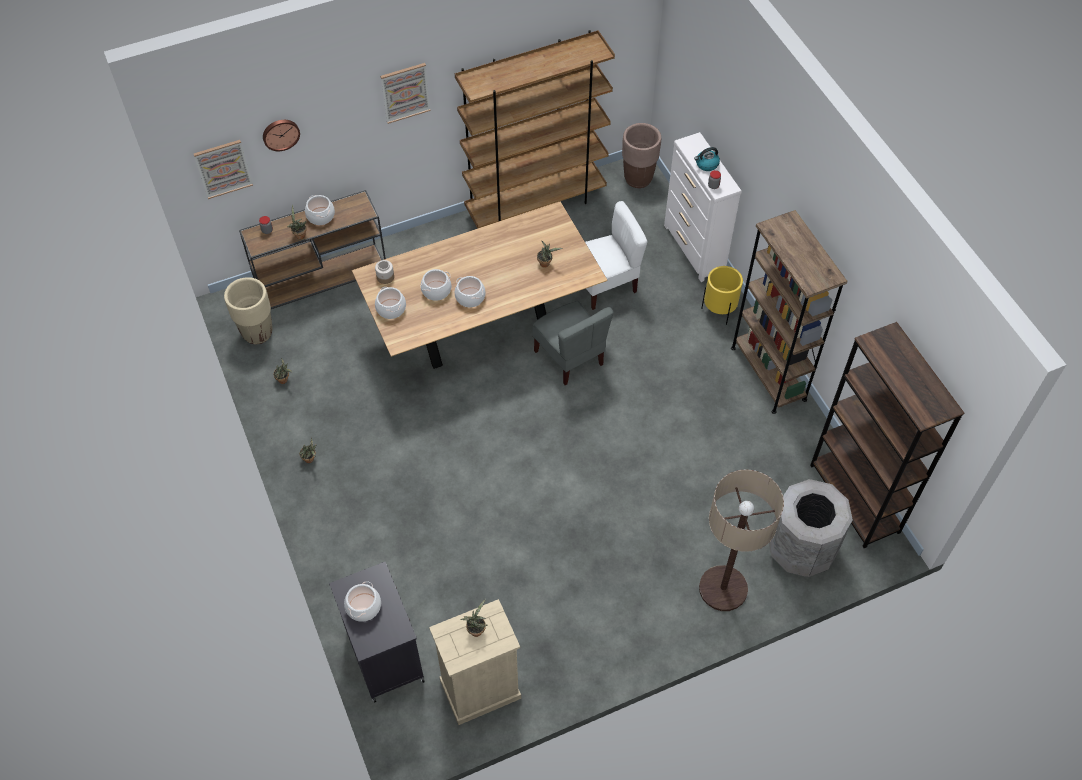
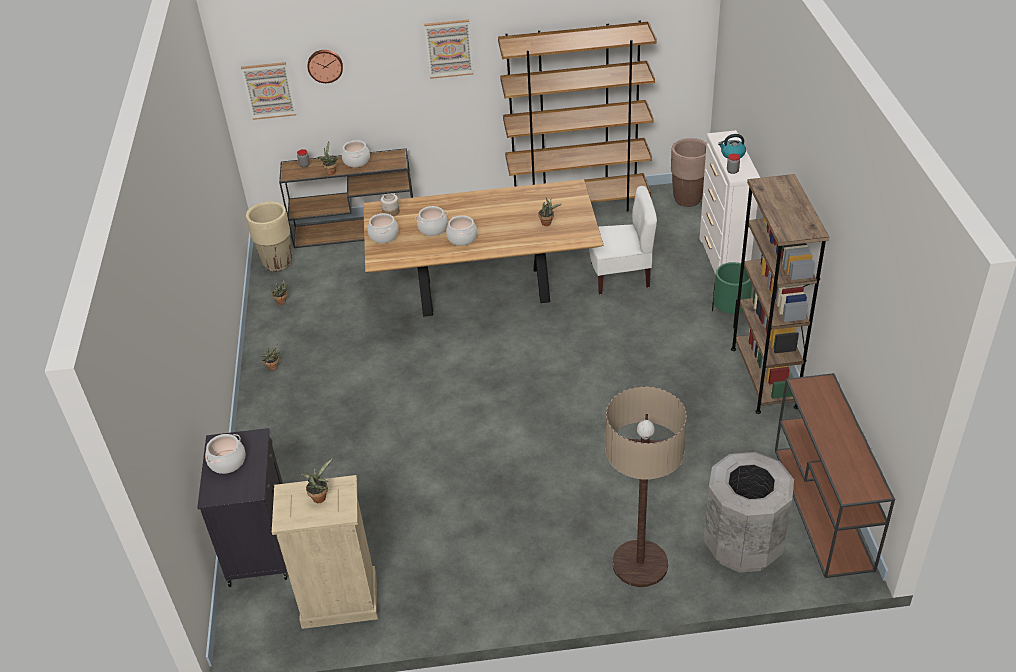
camera: 20 degrees right, 15 degrees down
grey chair [532,301,614,385] -> none
yellow planter [701,266,743,325] -> green planter [712,262,752,328]
brown bookcase [810,322,964,548] -> brown console table [775,373,895,578]

